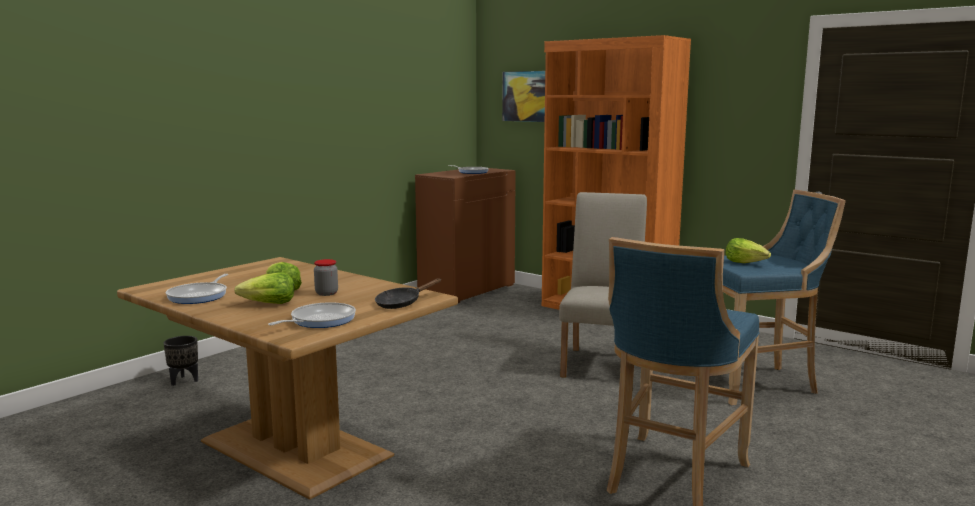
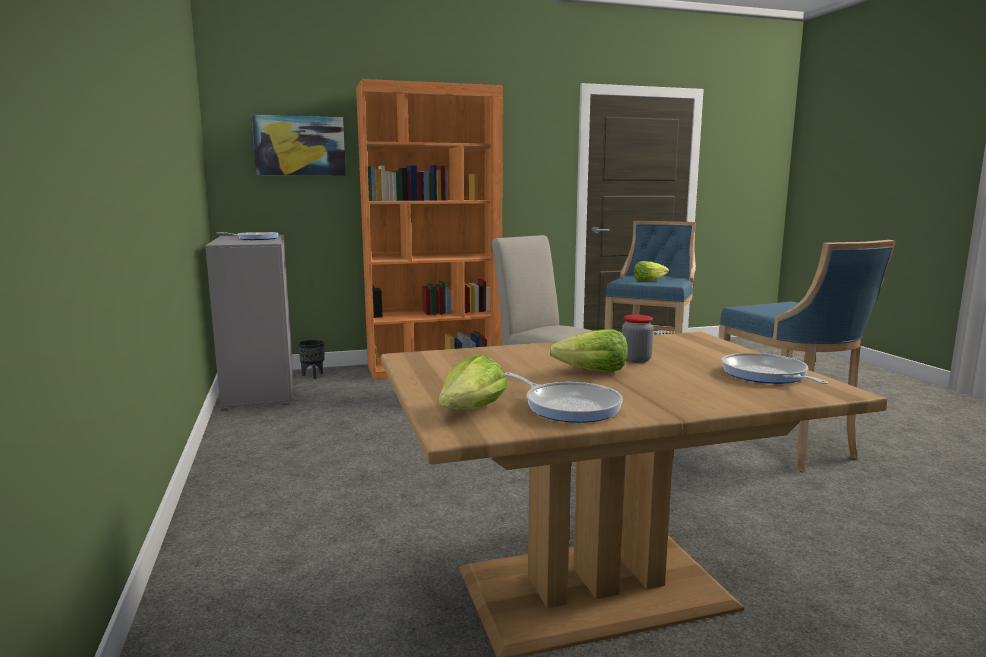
camera: 55 degrees left, 0 degrees up
black planter [163,336,198,386] -> black planter moved to [298,340,325,379]
lettuce [235,272,294,304] -> lettuce moved to [439,354,507,410]
black frying pan [375,278,441,309] -> none
brown cabinet [415,168,516,303] -> grey cabinet [205,235,293,411]

